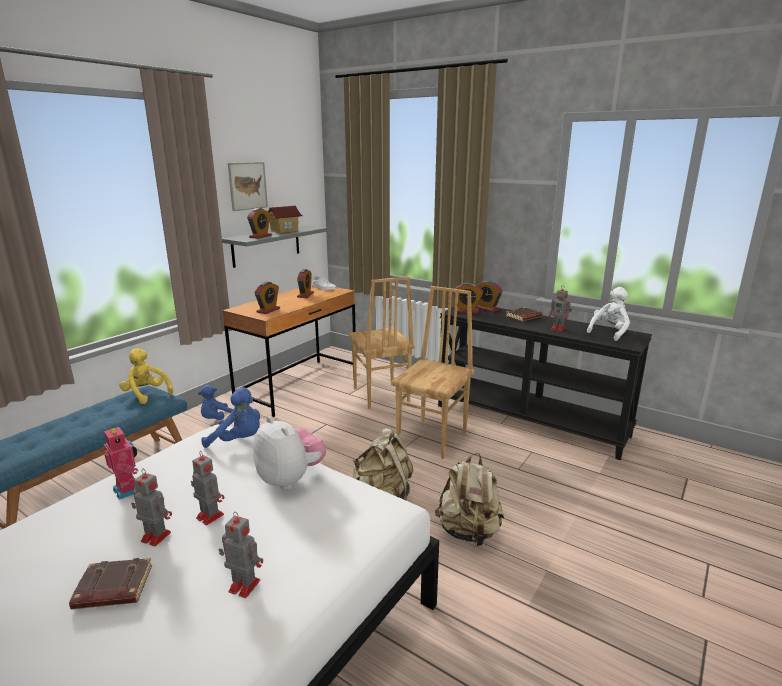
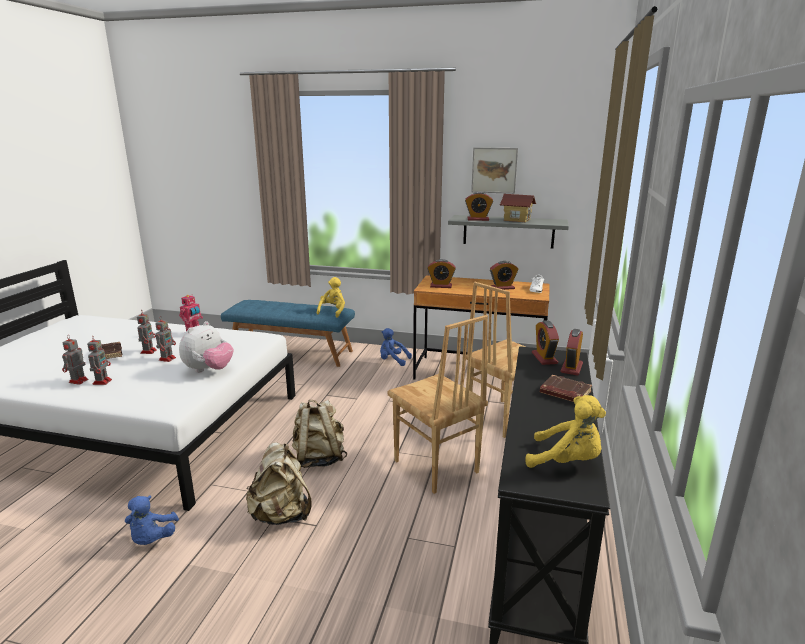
camera: 70 degrees right, 0 degrees up
blue plush toy [201,387,260,448] -> blue plush toy moved to [125,495,179,545]
brown chair [391,286,474,459] -> brown chair turned 45 degrees clockwise [387,315,488,494]
toy robot [549,285,572,331] -> toy robot moved to [62,335,89,385]
white plush toy [587,287,630,341] -> yellow plush toy [525,395,606,468]

